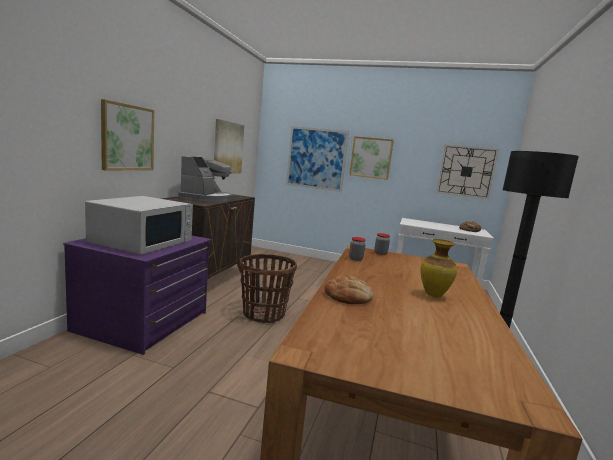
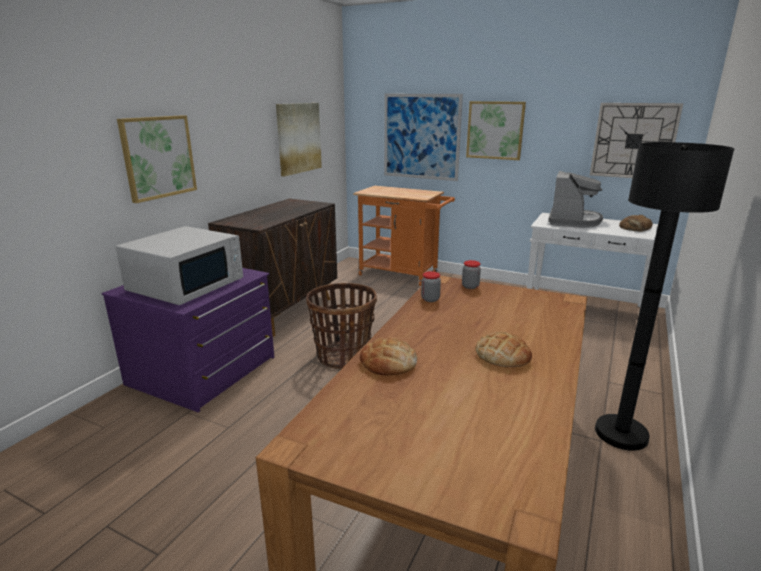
camera: 10 degrees right, 10 degrees up
coffee machine [178,156,232,202] -> coffee machine moved to [548,171,603,228]
vase [420,239,457,298] -> bread [476,332,532,367]
none -> orange cart [353,186,455,286]

